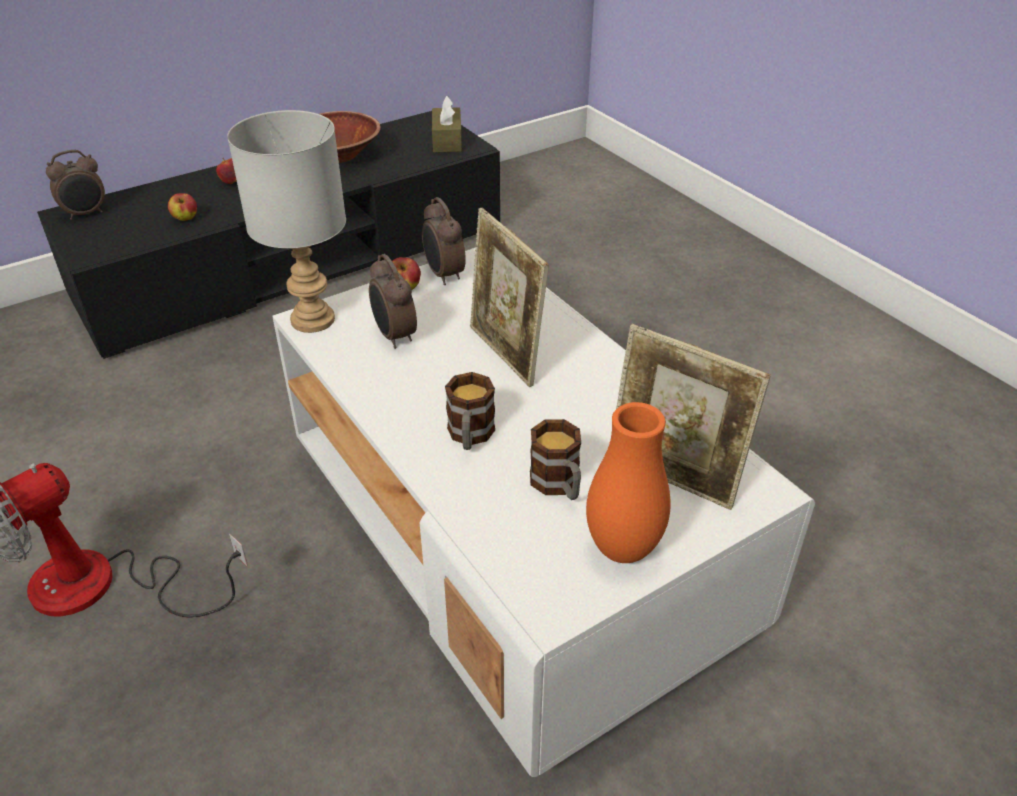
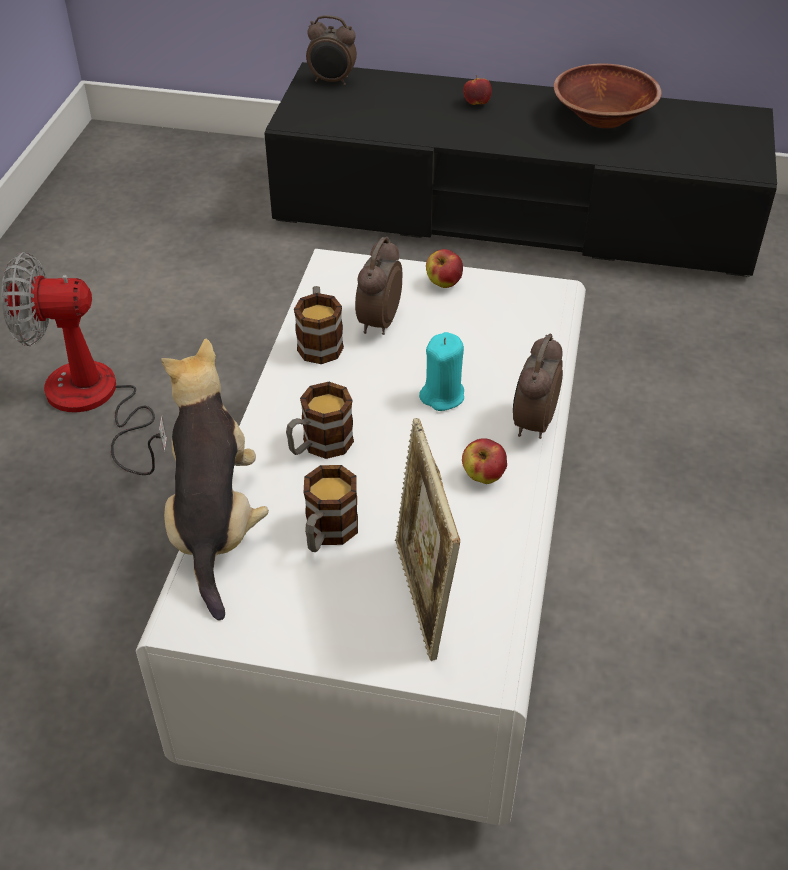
camera: 45 degrees right, 5 degrees up
apple [168,193,197,221] -> apple moved to [462,438,507,484]
grey table lamp [227,110,346,333] -> none
alarm clock [422,197,466,285] -> alarm clock moved to [513,334,563,439]
brown tissue box [432,96,462,153] -> none
picture frame [470,208,549,387] -> turquoise candle [419,332,464,411]
orange vase [586,402,671,563] -> none
none -> plush toy [161,339,269,620]
none -> mug [294,286,344,364]

